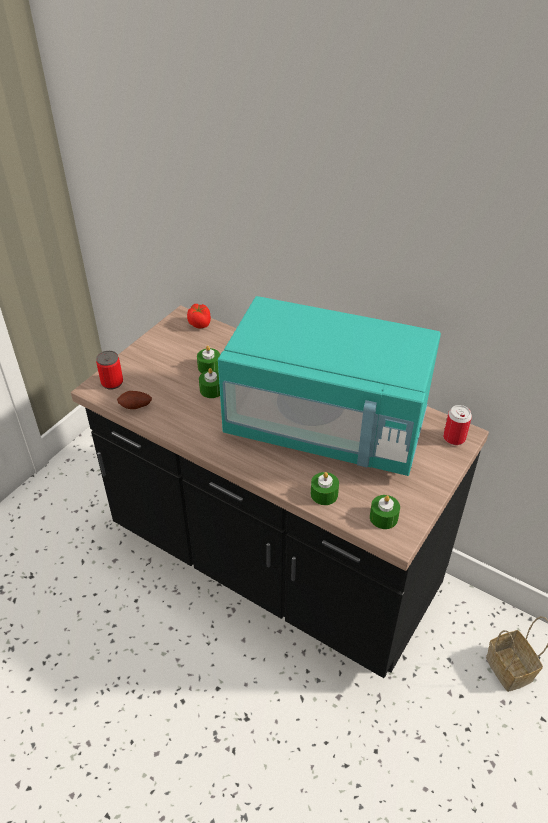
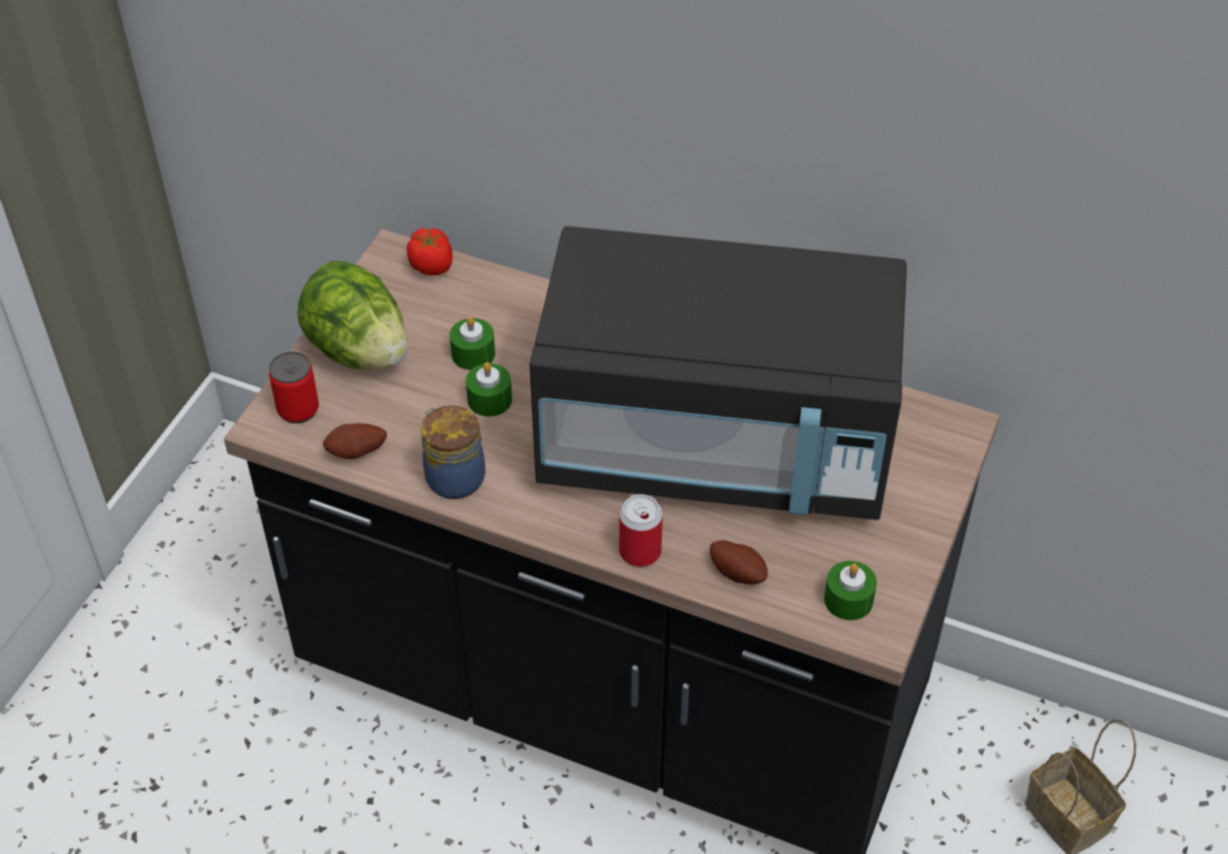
camera: 10 degrees left, 5 degrees up
turquoise microwave [218,296,441,476] -> black microwave [530,226,907,520]
green candle [311,472,339,505] -> potato [710,540,768,584]
can [443,405,472,445] -> can moved to [619,494,663,567]
none -> lettuce [297,261,408,370]
none -> jar [421,405,485,499]

